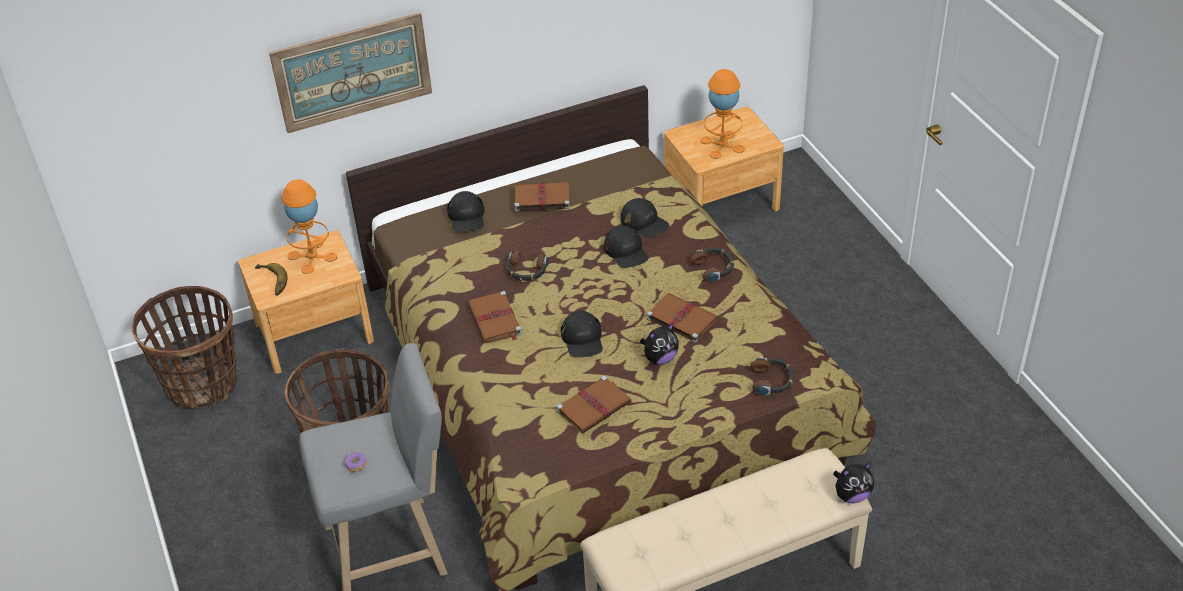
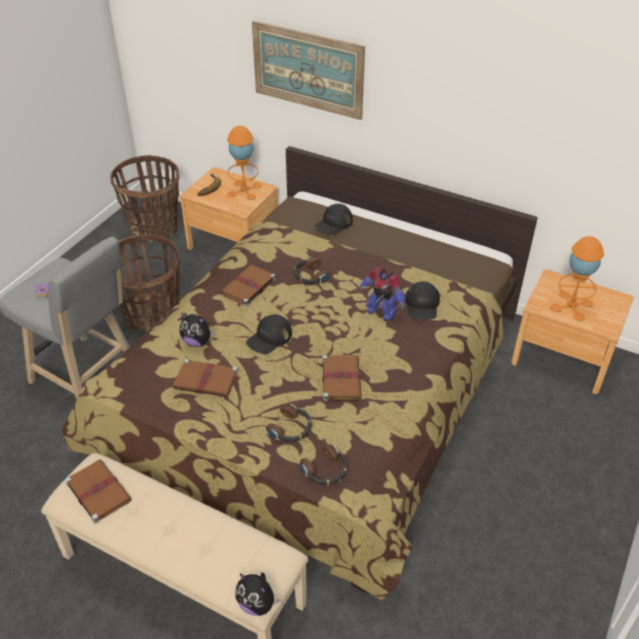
camera: 50 degrees right, 0 degrees up
brown book [511,182,570,212] -> brown book moved to [65,459,132,524]
black cap [604,226,648,268] -> toy robot [358,267,405,322]
plush toy [640,323,679,365] -> plush toy moved to [180,312,216,347]
headphones [690,248,734,282] -> headphones moved to [266,404,312,442]

